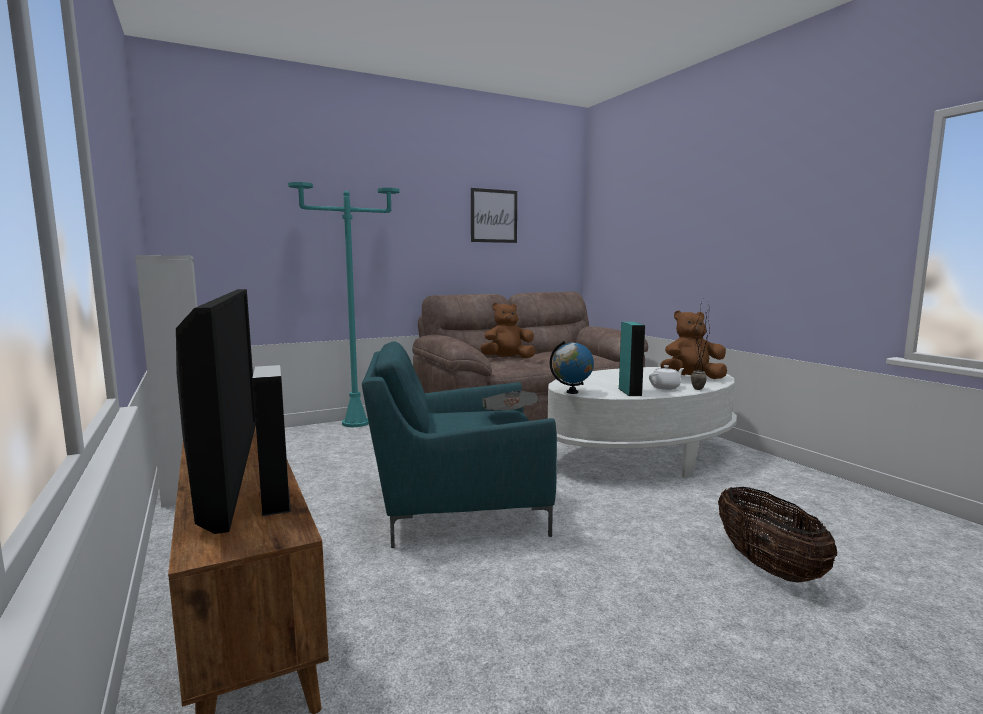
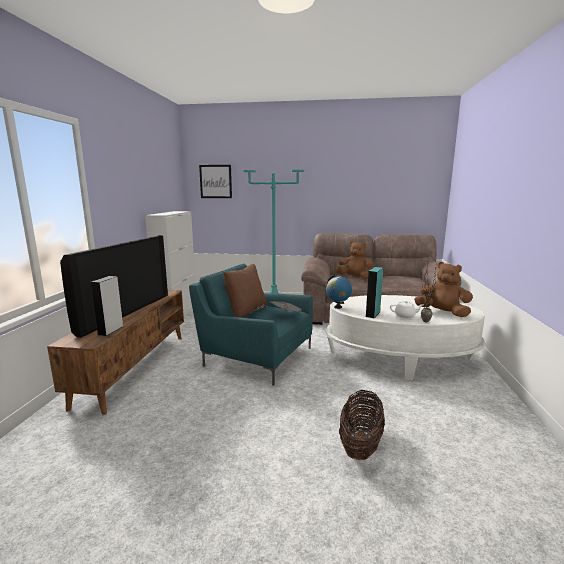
camera: 35 degrees right, 5 degrees up
picture [471,188,517,243] -> picture moved to [199,165,232,198]
none -> brown pillow [223,264,268,318]

